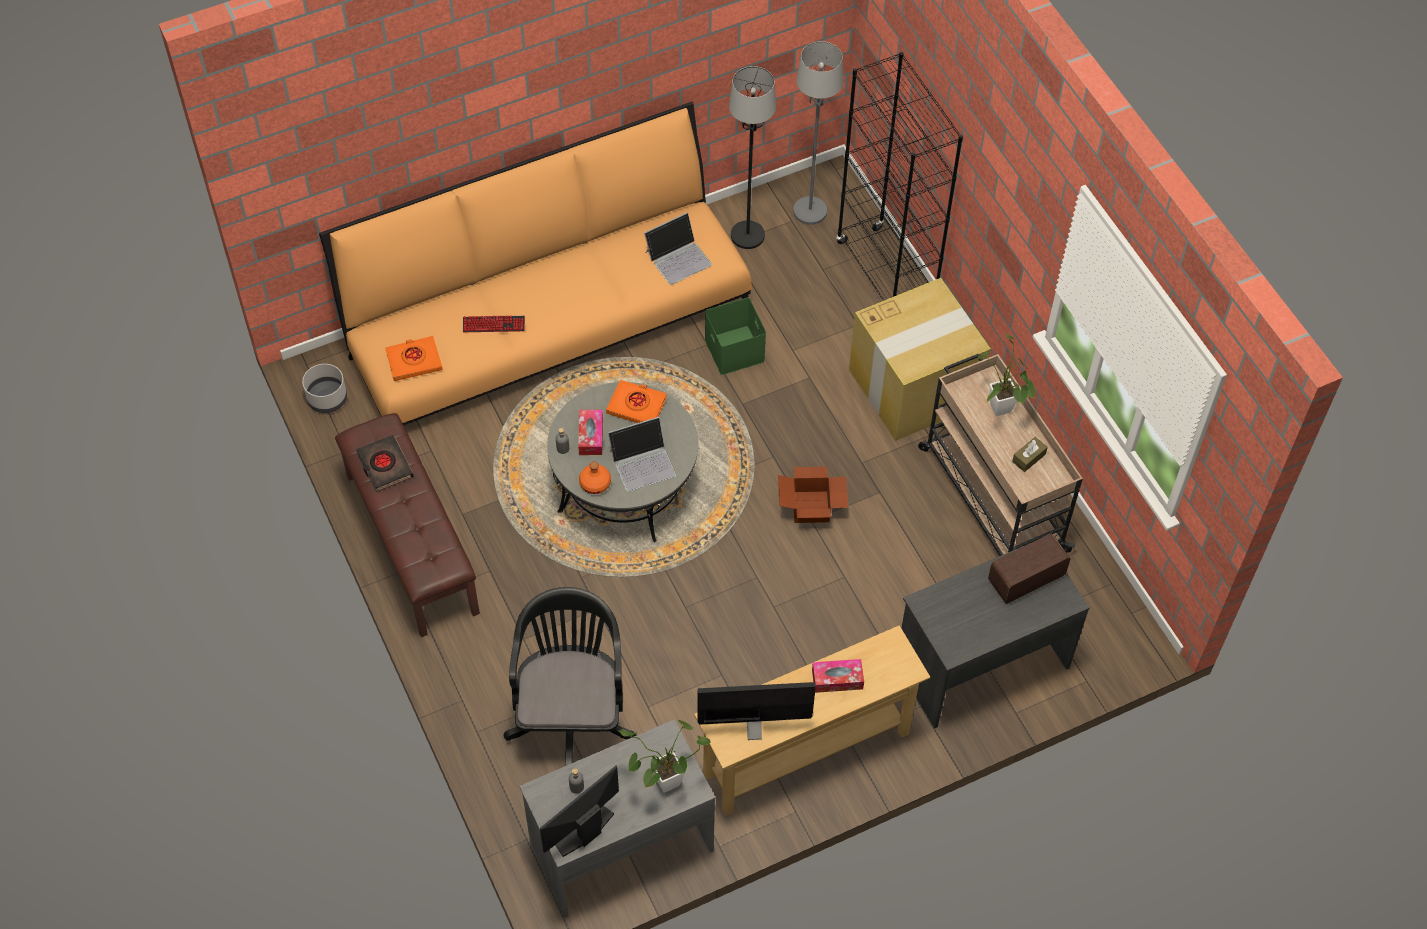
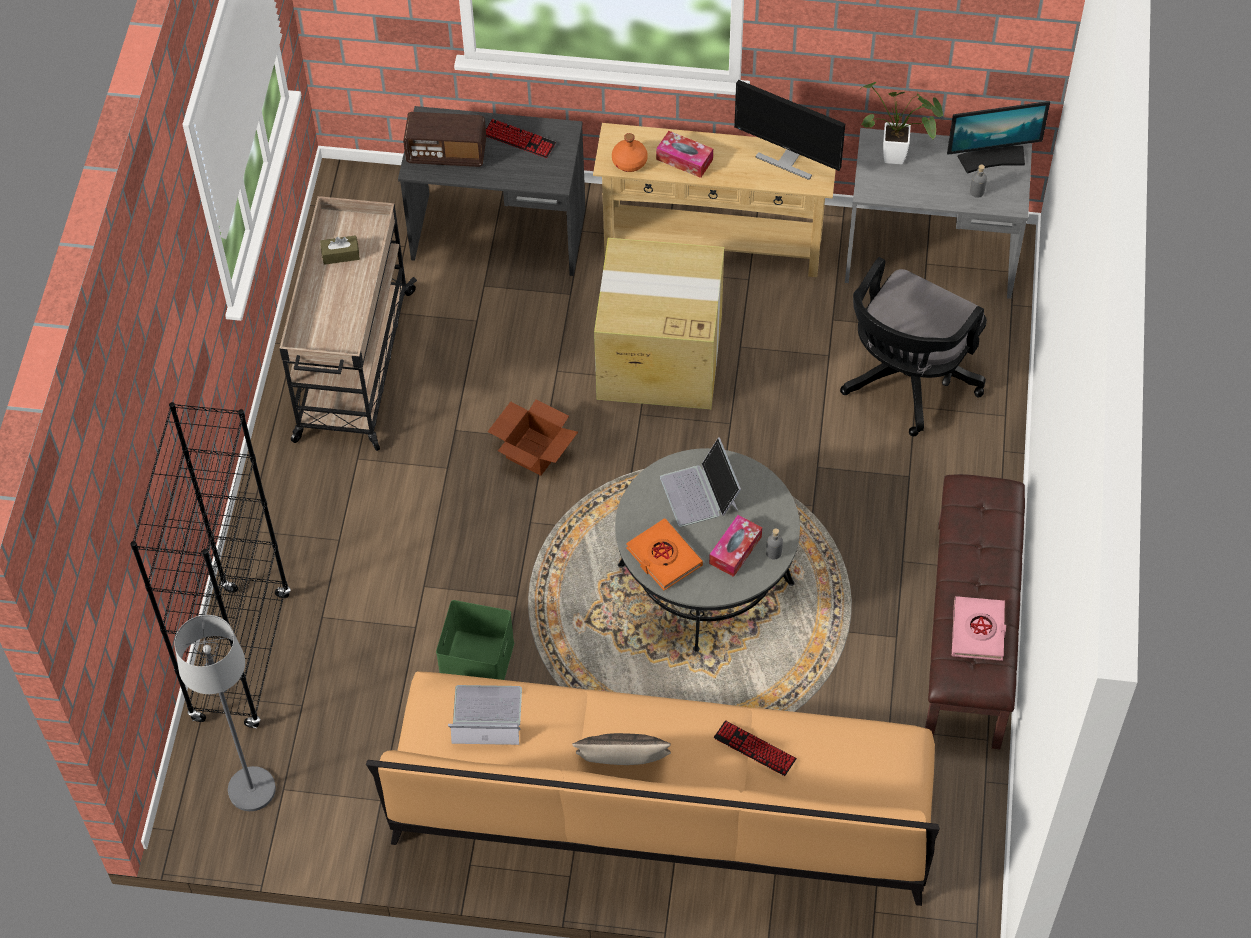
camera: 145 degrees left, 0 degrees up
grey planter [302,364,347,413] -> none
black book [356,435,414,492] -> pink book [952,596,1006,661]
orange book [385,336,443,381] -> none
orange bottle [579,462,611,494] -> orange bottle moved to [612,133,648,172]
laptop [608,417,676,492] -> laptop turned 120 degrees counterclockwise [660,437,741,527]
black floor lamp [729,66,776,249] -> none
cardboard box [849,278,991,441] -> cardboard box moved to [594,238,724,409]
potted plant [978,334,1035,416] -> none
none -> keyboard [486,119,556,158]
none -> pillow [572,733,671,765]

